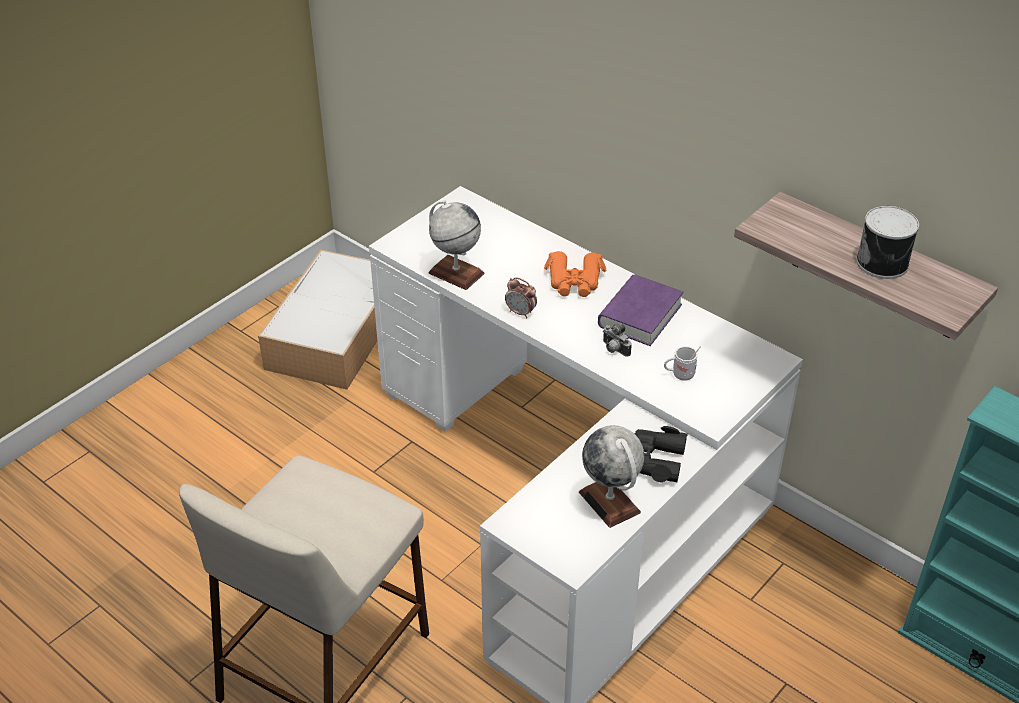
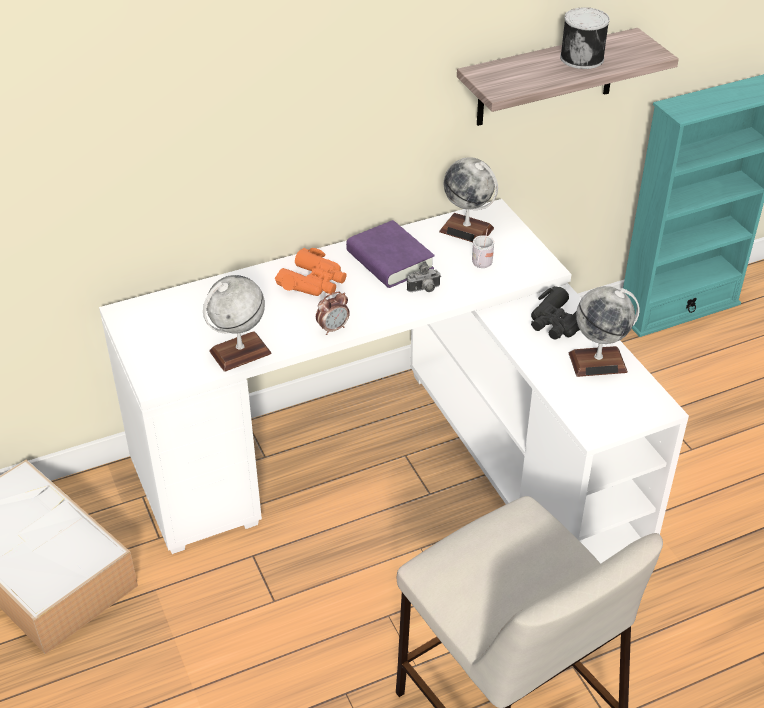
camera: 65 degrees left, 0 degrees up
none -> globe [439,157,498,242]

